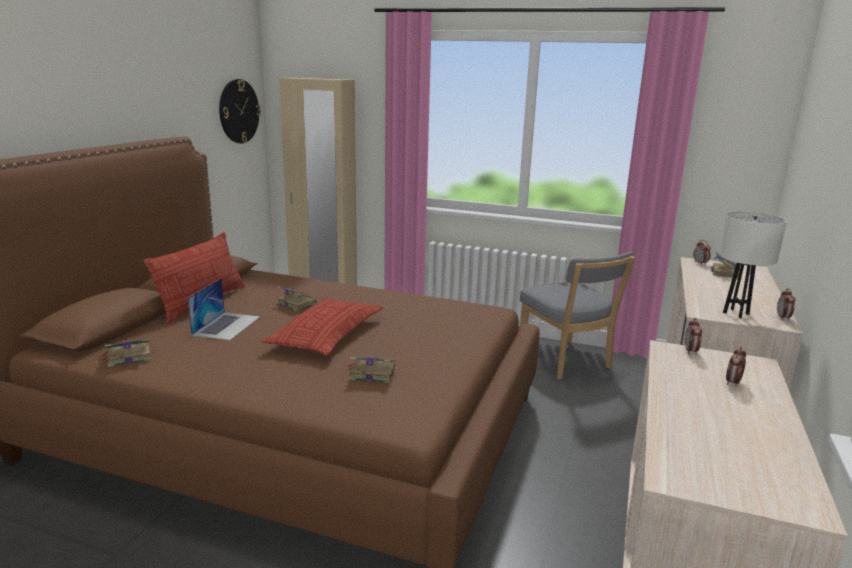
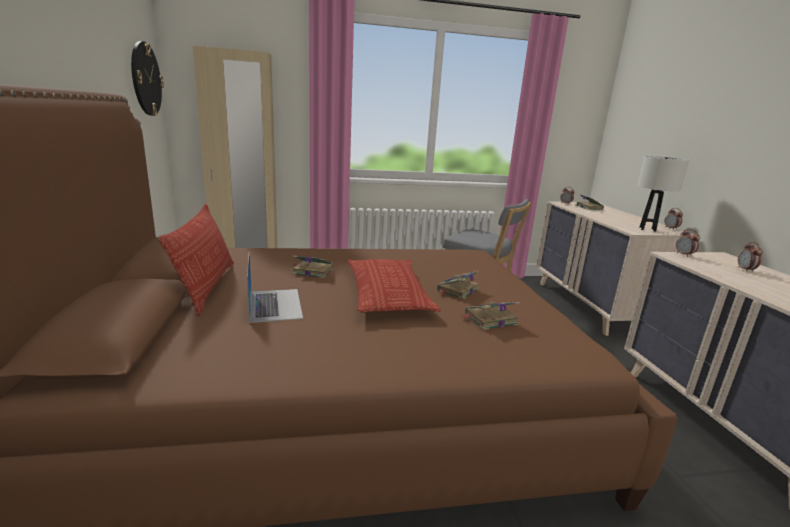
camera: 30 degrees left, 0 degrees up
book [100,339,151,367] -> book moved to [437,270,479,299]

